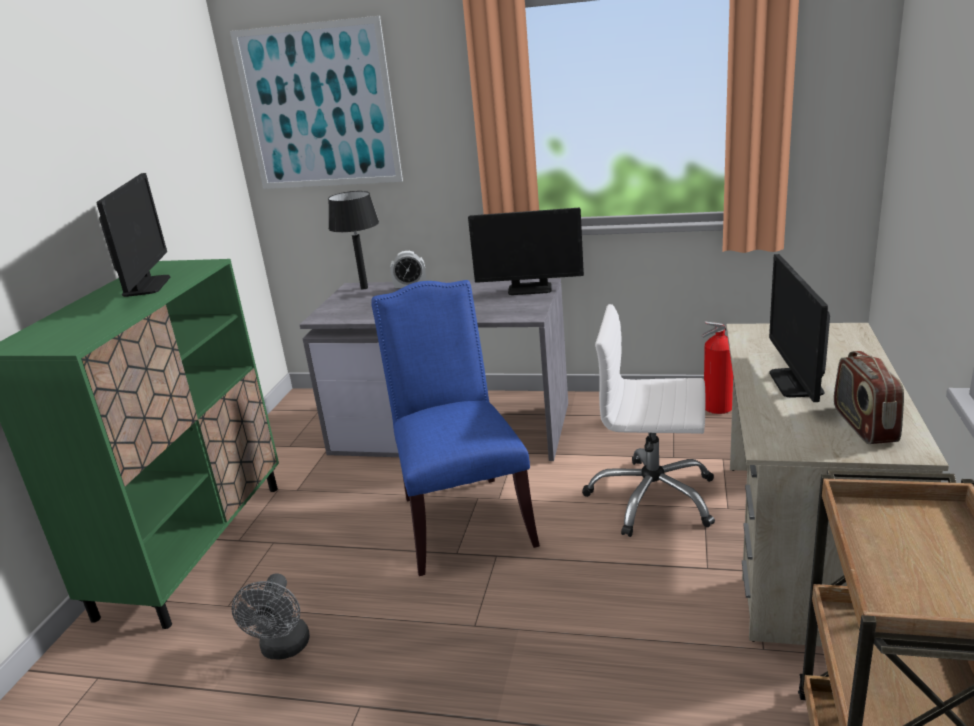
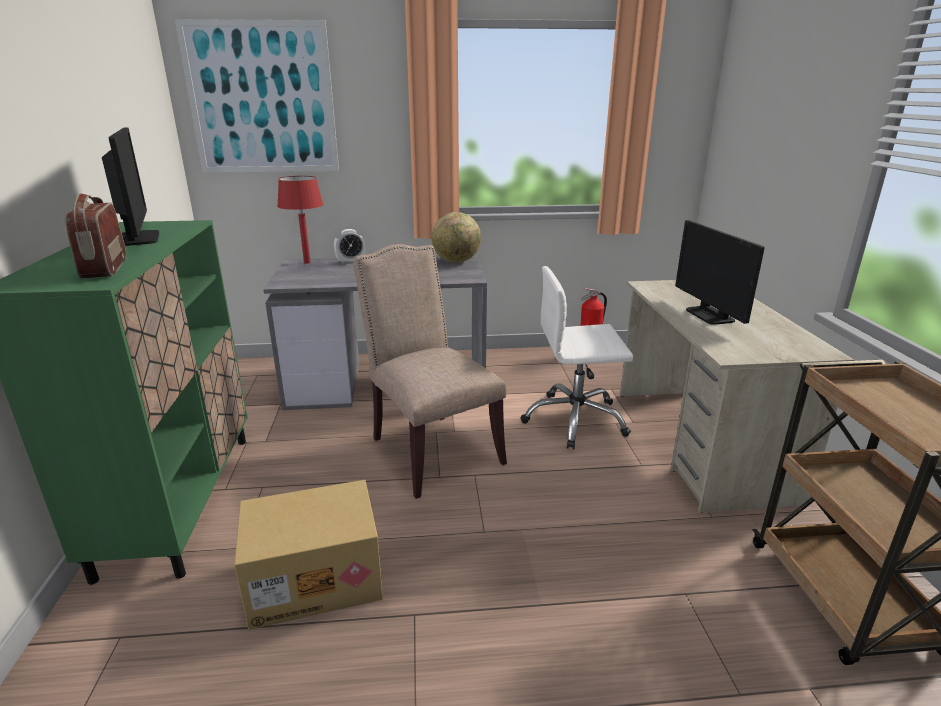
camera: 20 degrees left, 0 degrees up
grey fan [232,573,310,659] -> cardboard box [234,480,383,630]
black table lamp [328,191,379,290] -> red table lamp [277,176,324,264]
blue chair [371,280,540,576] -> beige chair [353,244,507,499]
monitor [468,208,584,295] -> globe [431,212,481,263]
radio [834,351,904,444] -> radio moved to [65,193,126,279]

